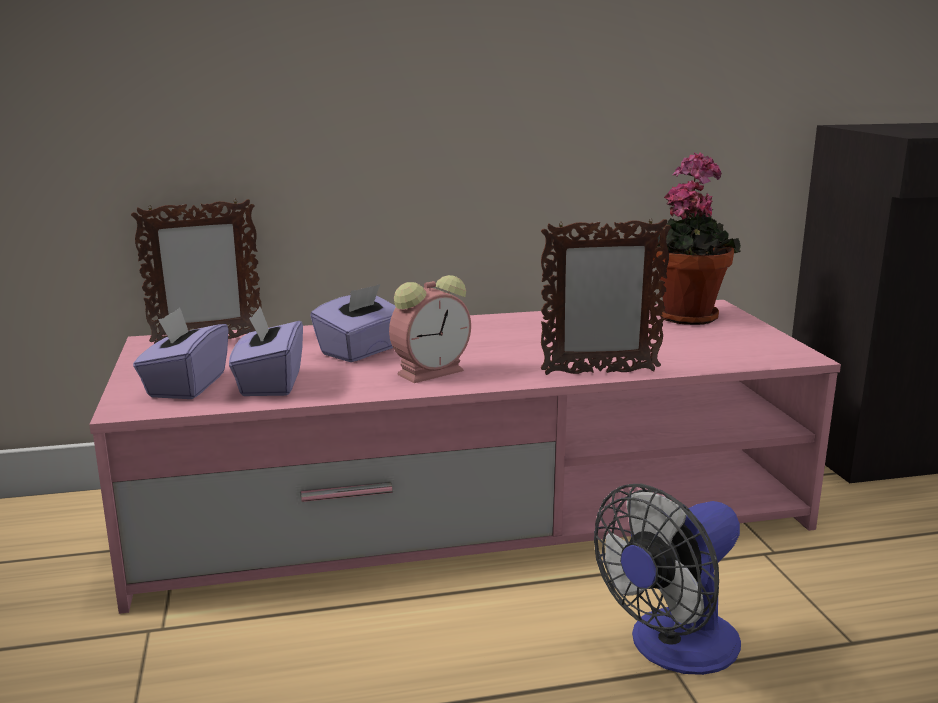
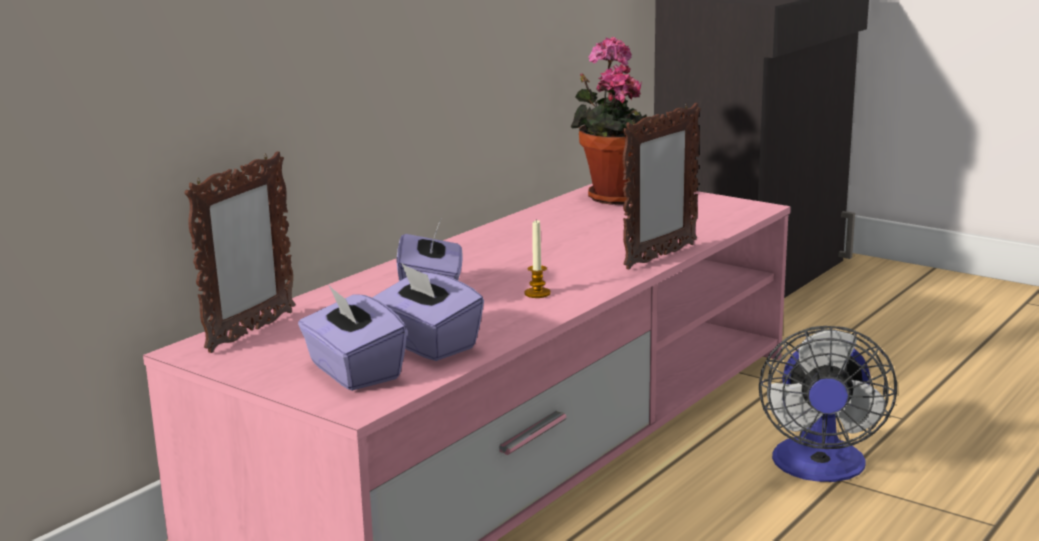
camera: 40 degrees left, 0 degrees up
alarm clock [389,275,471,383] -> candle [525,219,551,298]

